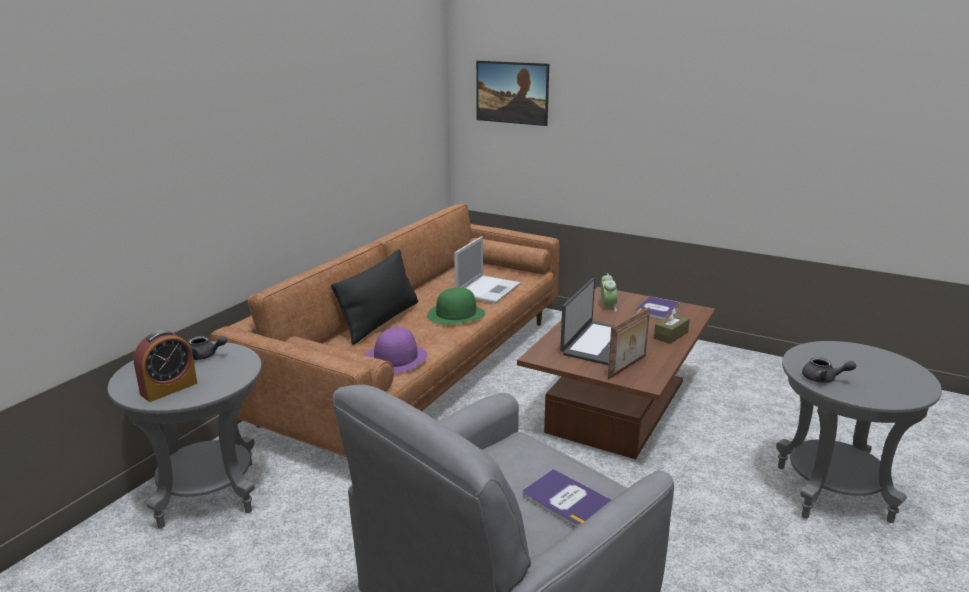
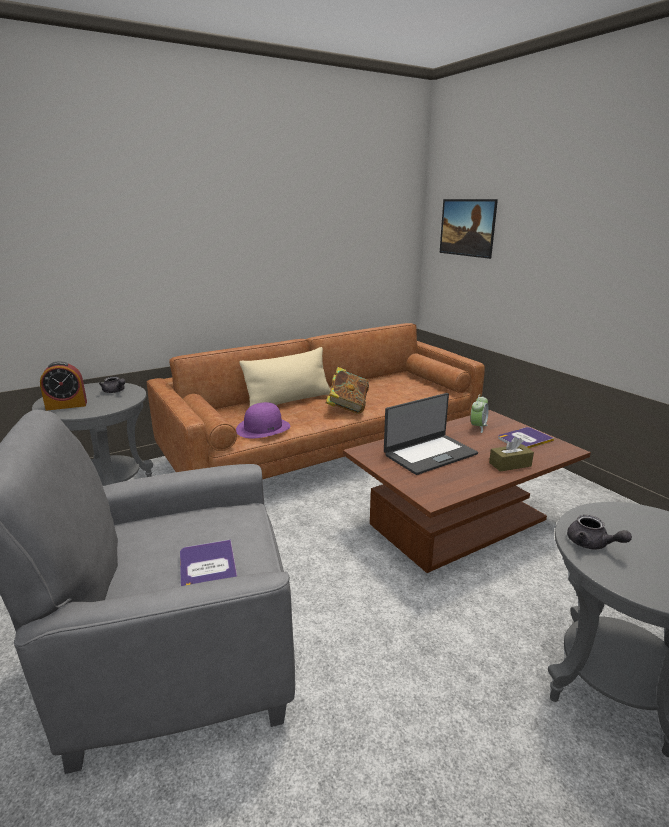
camera: 30 degrees right, 0 degrees up
black pillow [331,249,418,345] -> beige pillow [239,347,331,407]
green hat [427,287,485,324] -> book [326,367,369,414]
laptop [454,236,520,304] -> none
picture frame [607,307,650,379] -> none

